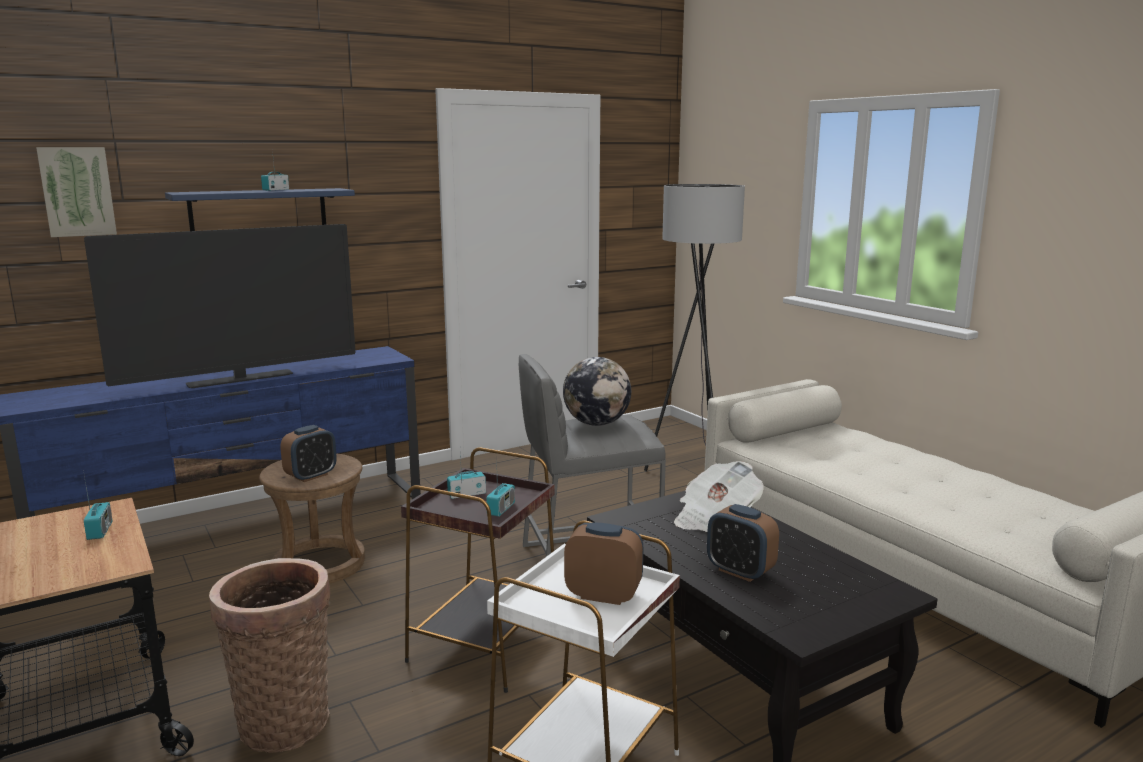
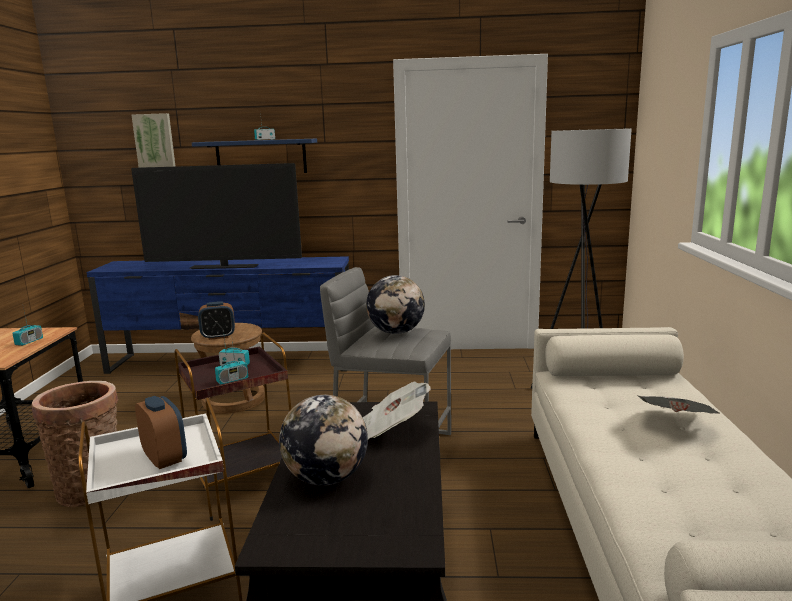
camera: 35 degrees right, 0 degrees up
alarm clock [707,504,779,582] -> globe [279,395,368,486]
none -> newspaper [636,395,719,414]

